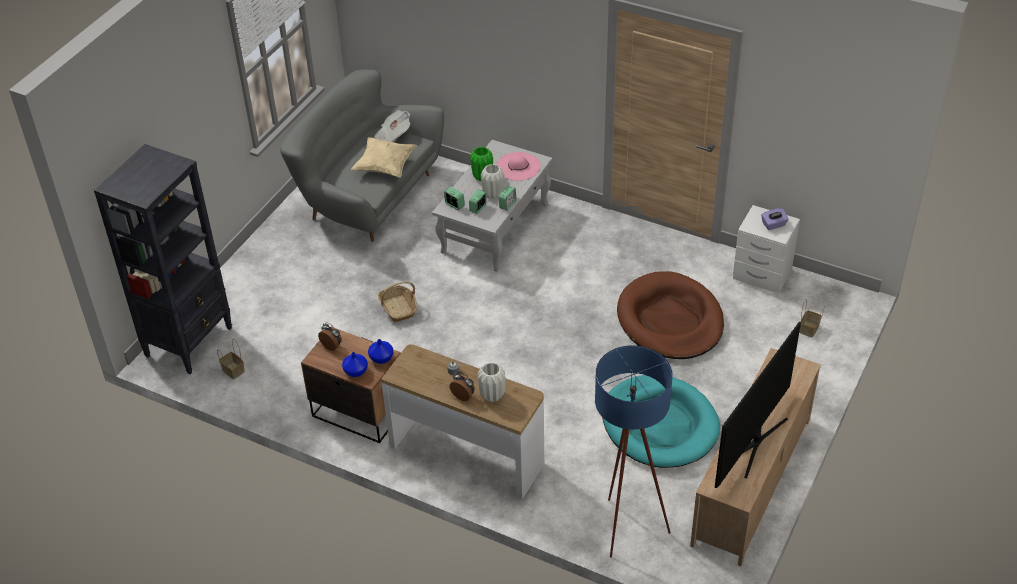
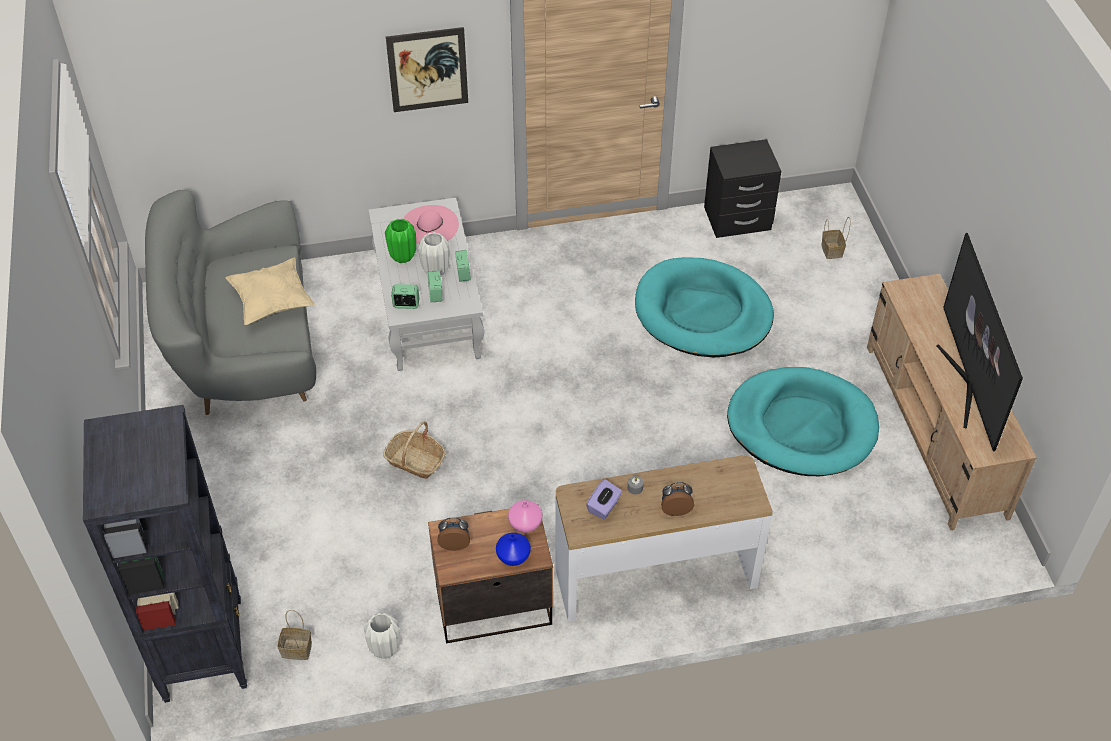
camera: 40 degrees left, 5 degrees up
blue vase [368,339,393,364] -> pink vase [508,500,542,533]
newspaper [375,110,410,142] -> none
white vase [478,362,506,402] -> white vase moved to [364,613,400,659]
blue floor lamp [595,345,673,557] -> none
brown dog bed [617,271,724,359] -> turquoise dog bed [635,257,774,358]
white nightstand [733,205,800,293] -> black nightstand [704,139,781,238]
purple tissue box [761,208,789,230] -> purple tissue box moved to [586,479,622,520]
none -> picture [386,27,468,112]

